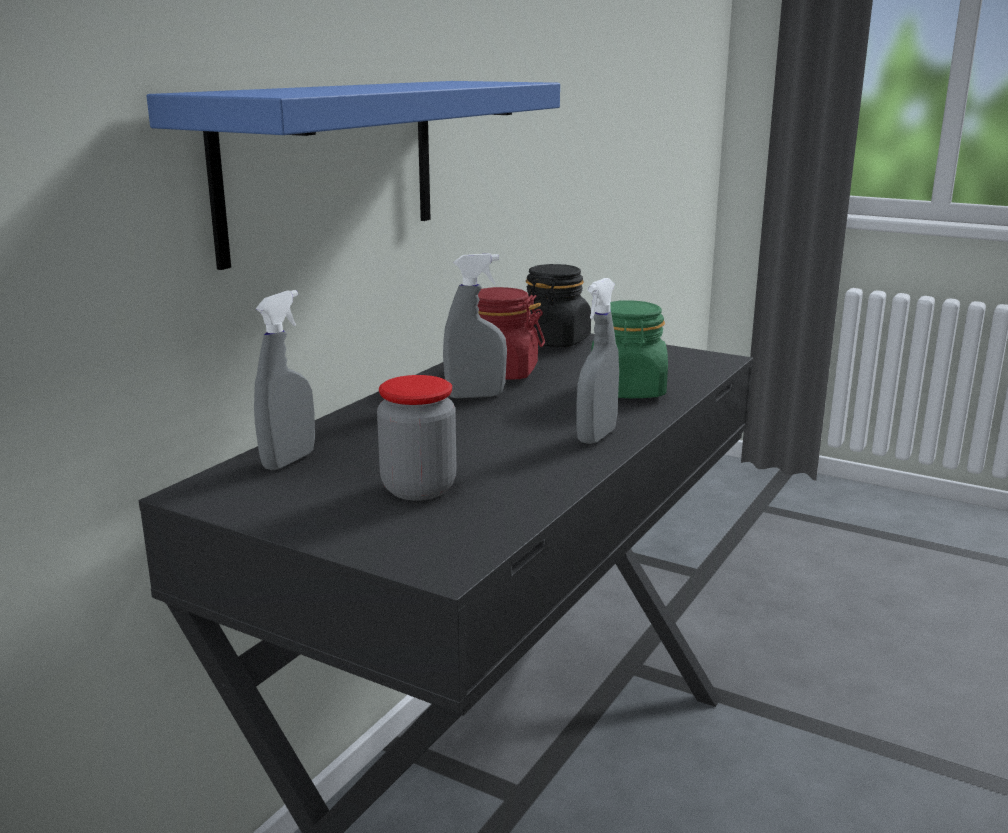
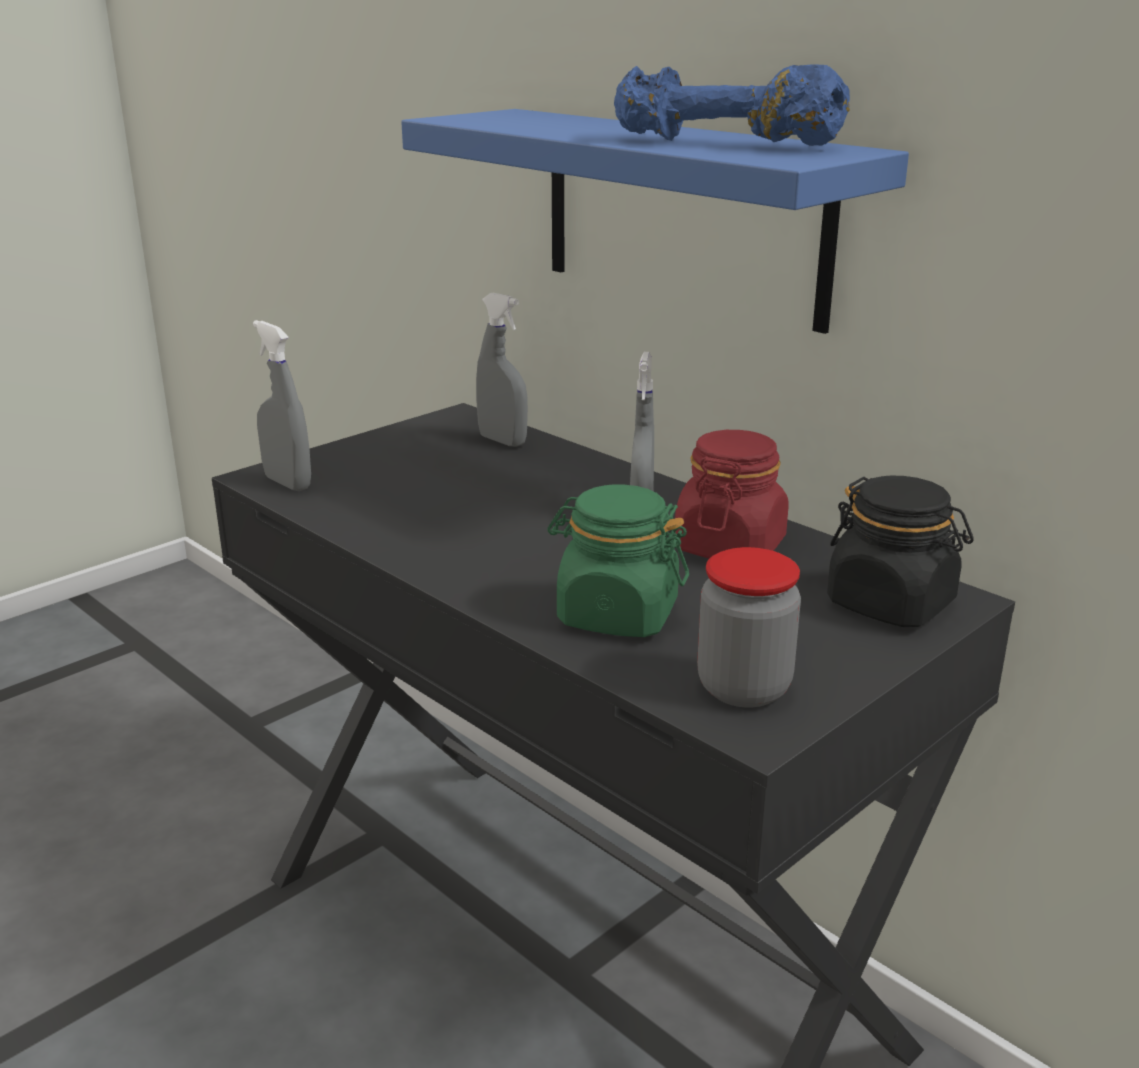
camera: 105 degrees right, 5 degrees up
jar [377,375,456,501] -> jar moved to [697,547,801,707]
grey spray bottle [576,278,619,444] -> grey spray bottle moved to [253,320,311,491]
none -> blue dumbbell [614,64,850,146]

